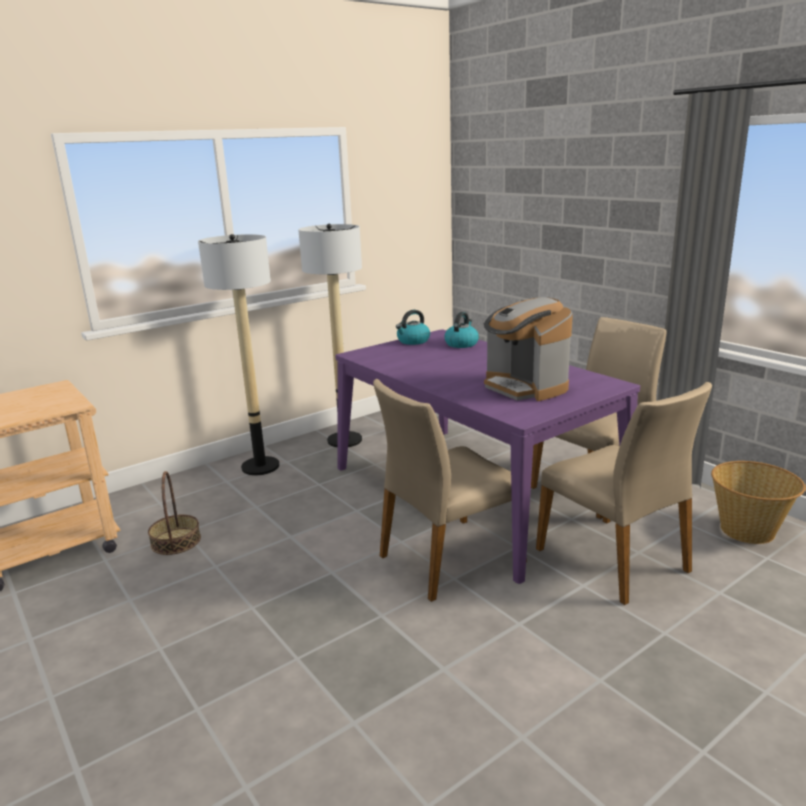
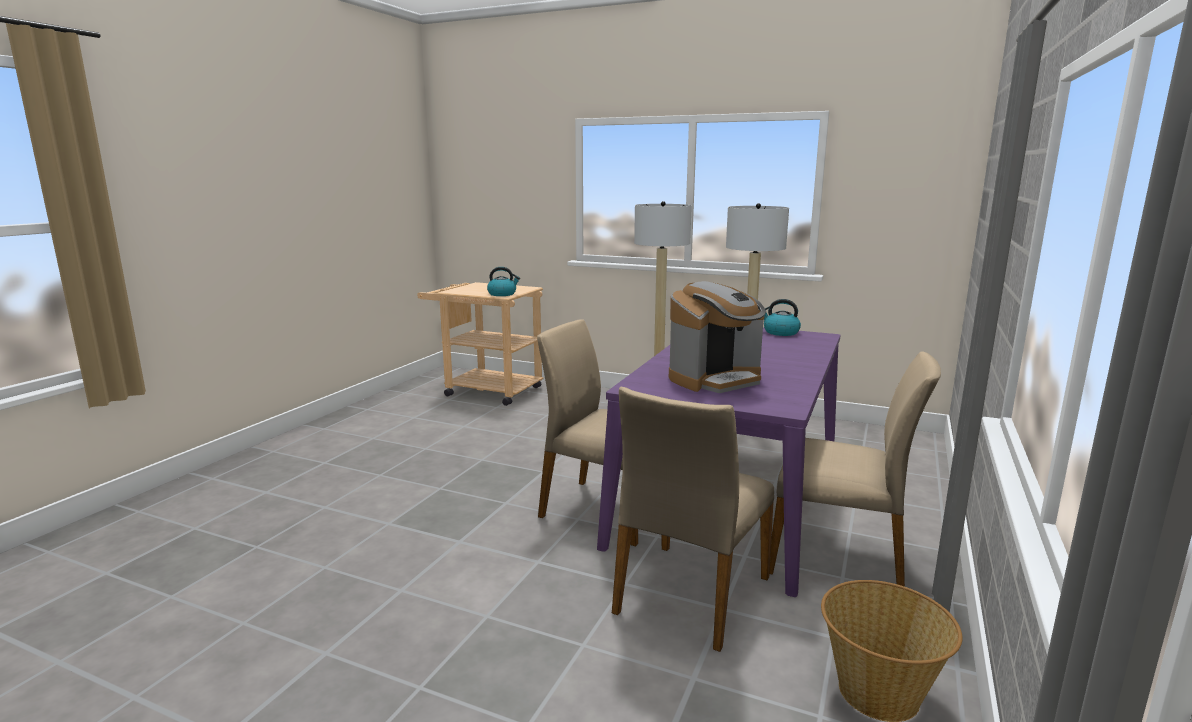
camera: 60 degrees right, 5 degrees down
basket [148,471,201,555] -> none
kettle [444,312,479,348] -> kettle moved to [487,267,520,296]
coffee machine [484,297,573,401] -> coffee machine turned 150 degrees counterclockwise [669,281,766,393]

